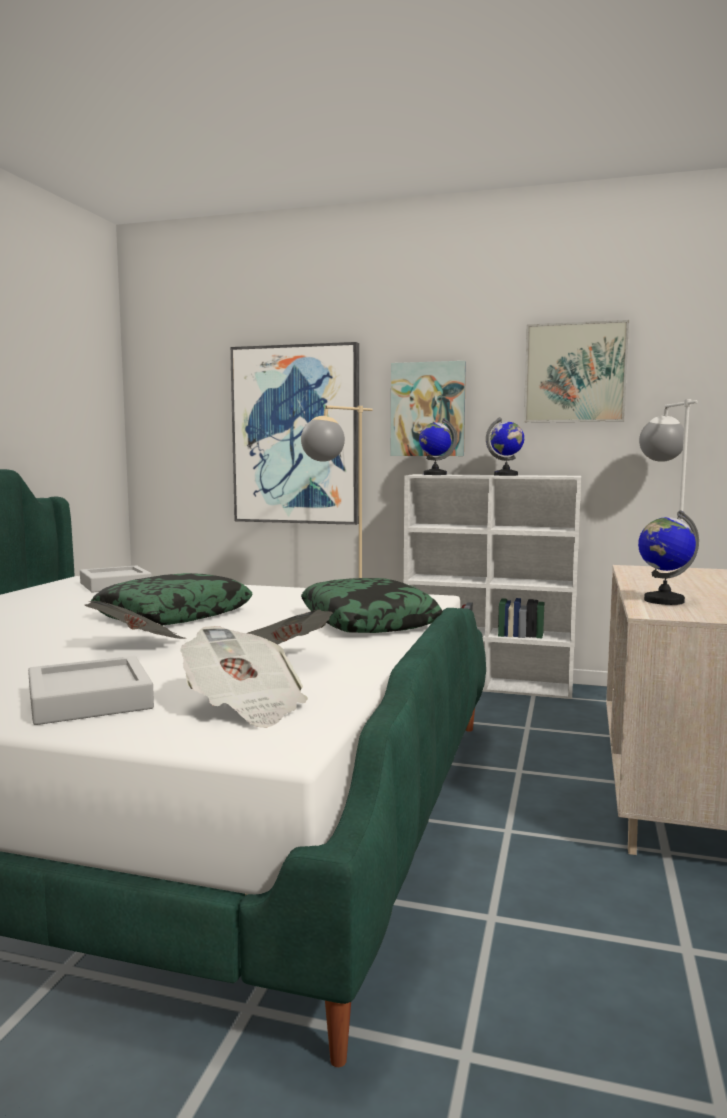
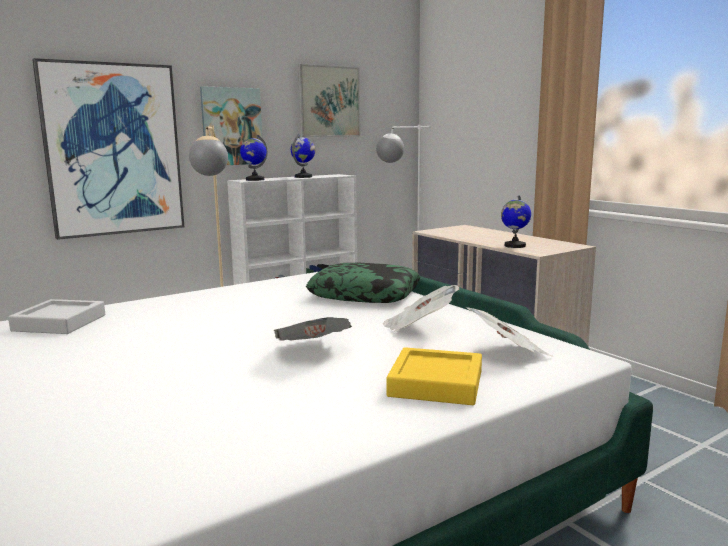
camera: 50 degrees left, 5 degrees up
grey tray [28,656,154,725] -> yellow tray [386,347,482,405]
pillow [91,573,253,626] -> none

